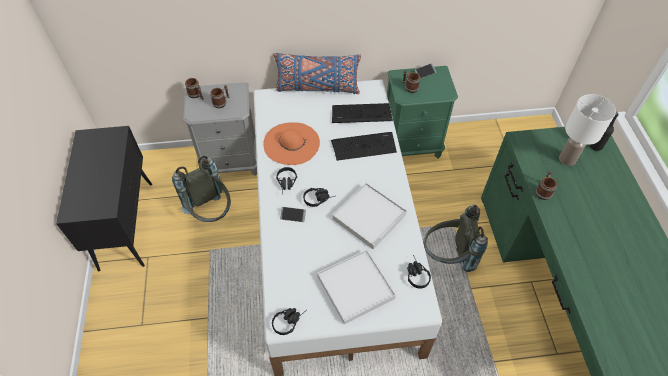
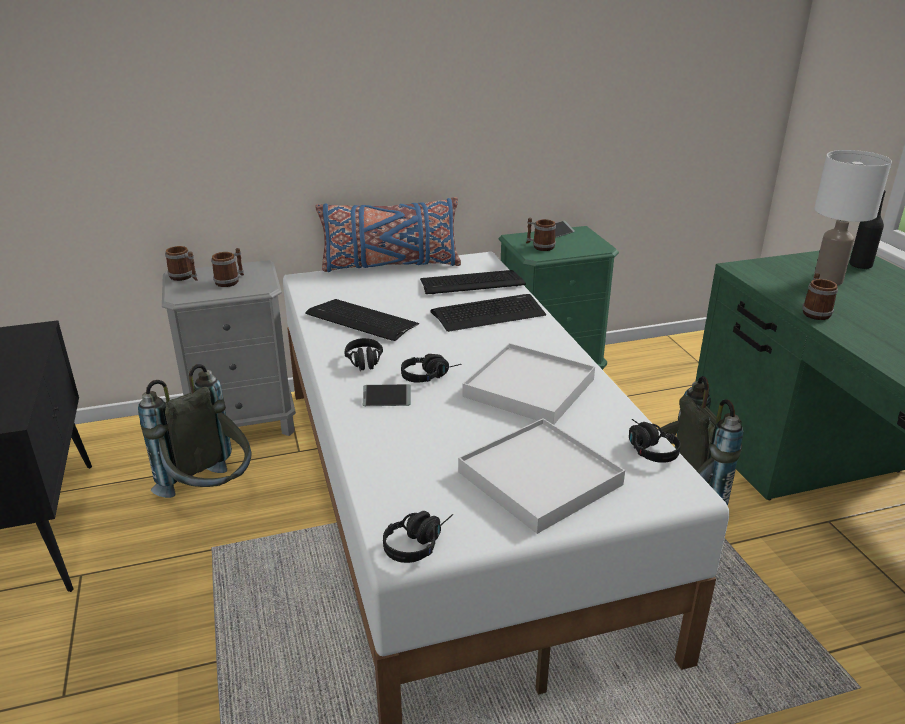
camera: 10 degrees left, 25 degrees down
orange hat [263,122,320,165] -> keyboard [305,299,419,341]

